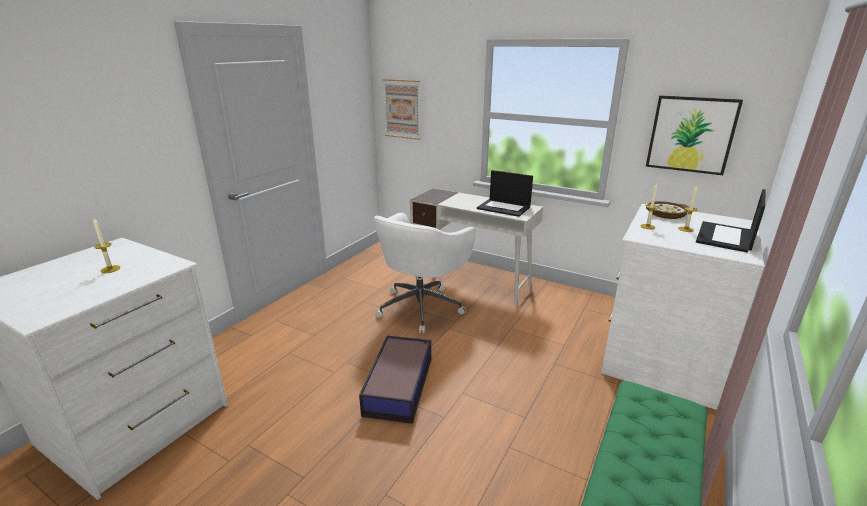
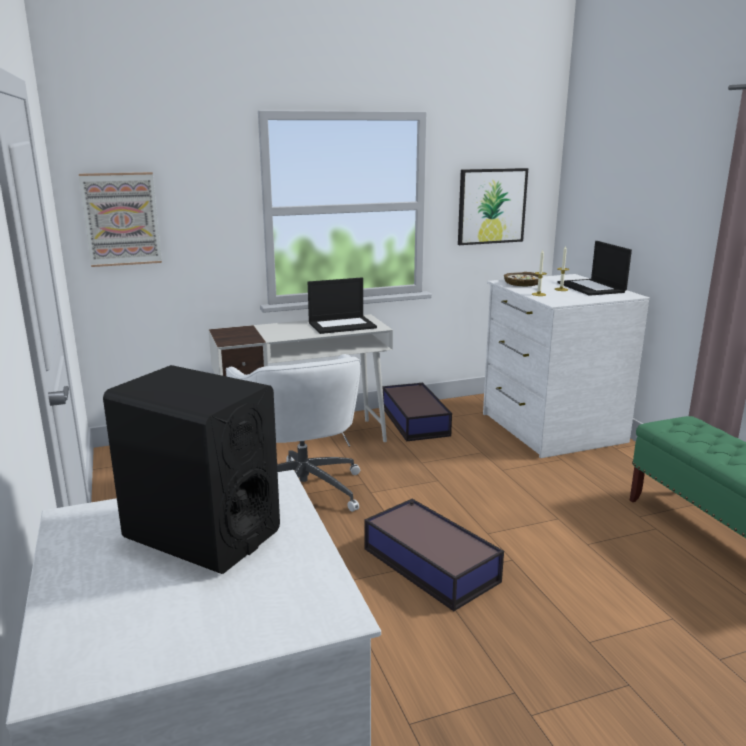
camera: 50 degrees left, 5 degrees down
candle [93,218,121,273] -> black speaker [103,365,280,574]
none -> storage box [382,383,452,442]

